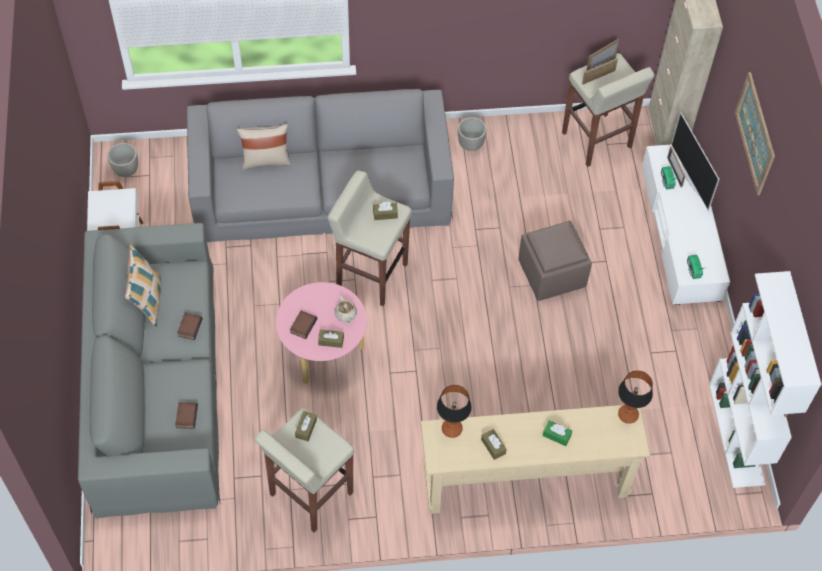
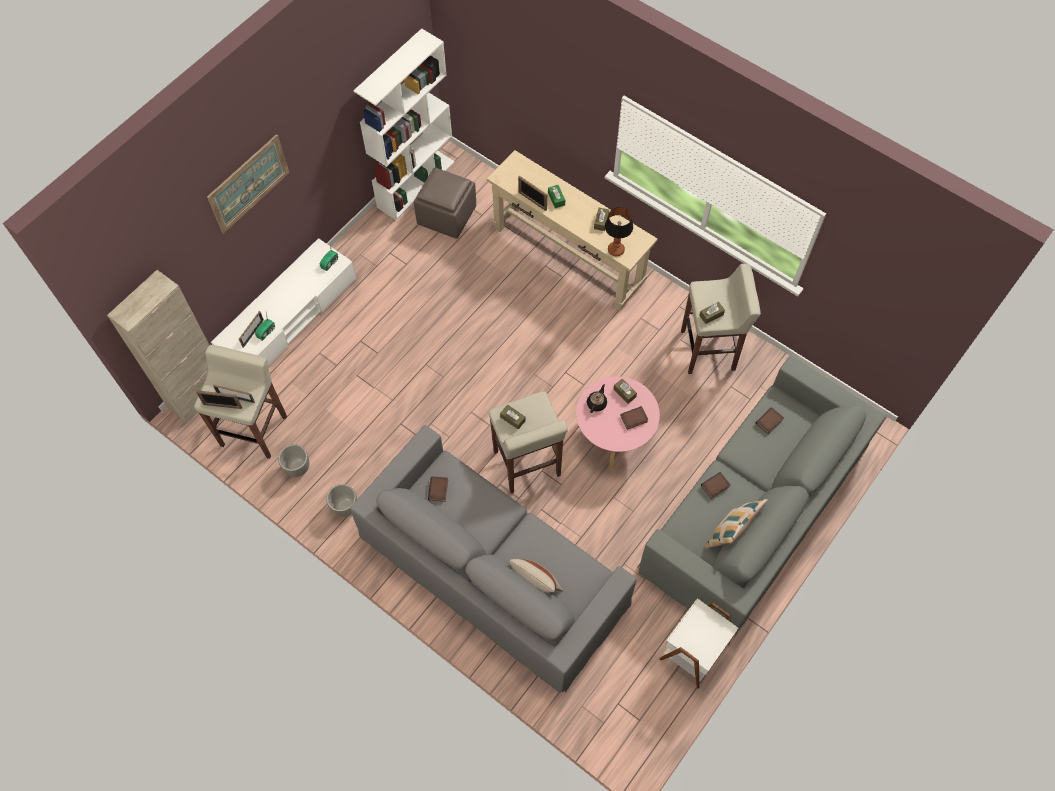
camera: 135 degrees left, 5 degrees up
planter [108,143,138,177] -> planter moved to [278,444,309,477]
beige teapot [335,295,357,323] -> black teapot [587,384,607,413]
brown ottoman [518,221,592,301] -> brown ottoman moved to [414,167,476,239]
table lamp [618,370,653,424] -> none
television [671,112,719,211] -> none
none -> book [428,476,448,502]
none -> picture frame [518,176,547,211]

